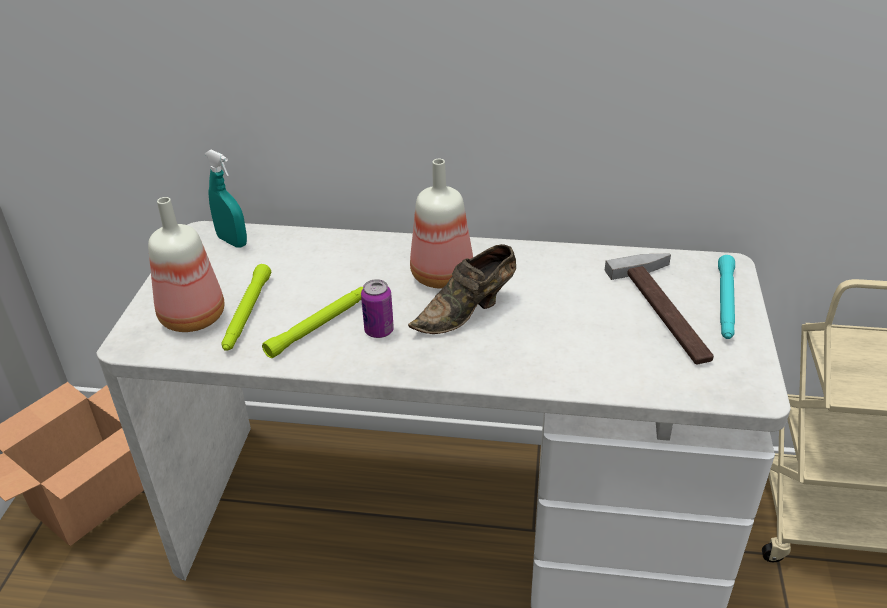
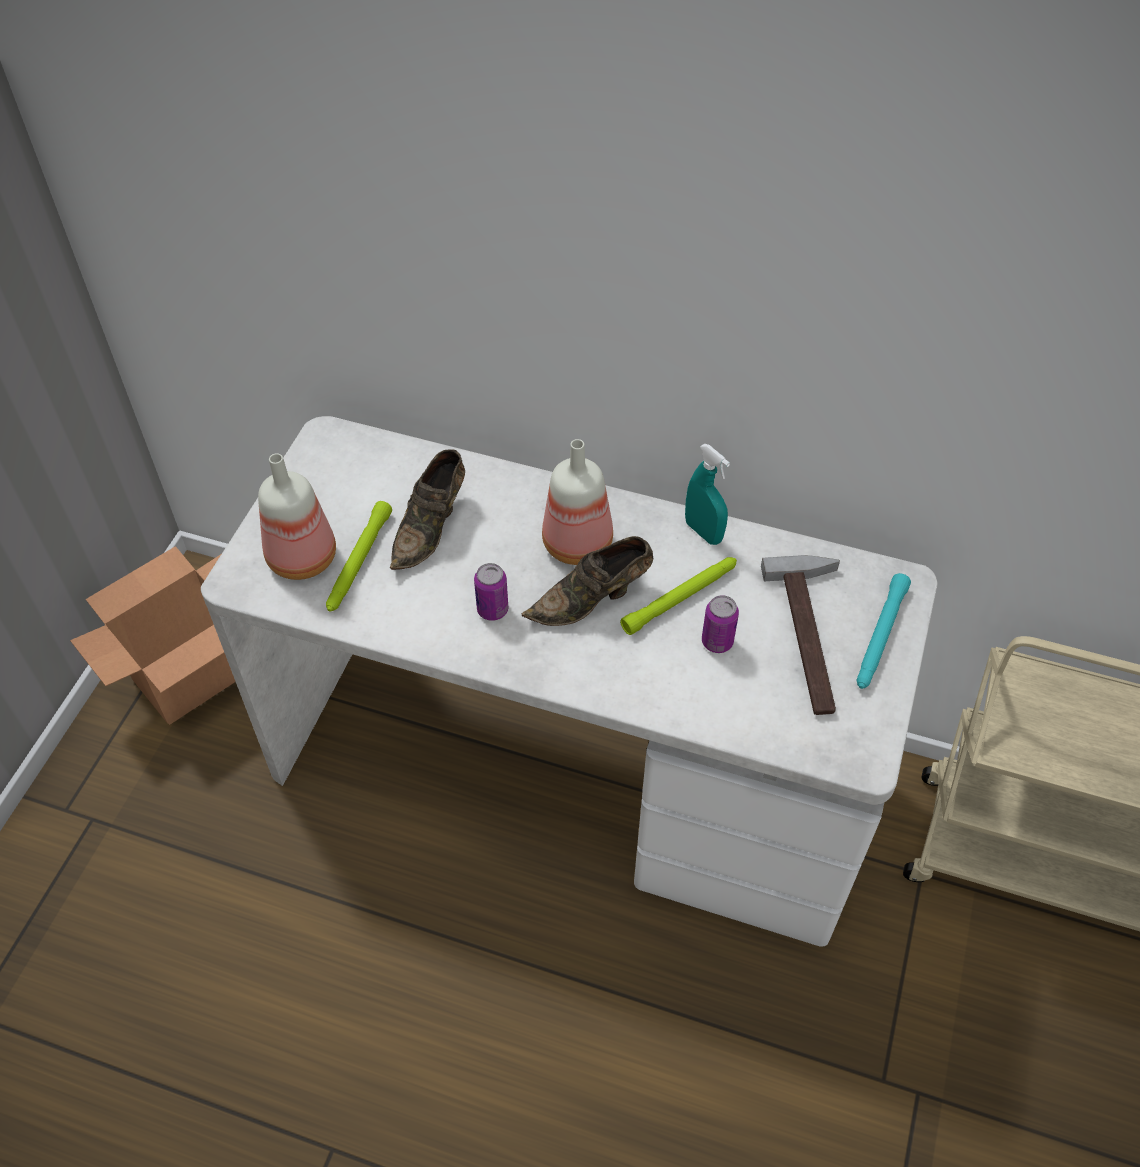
camera: 10 degrees right, 15 degrees up
turquoise spray bottle [205,150,247,248] -> turquoise spray bottle moved to [685,444,730,545]
green flashlight [262,287,363,358] -> green flashlight moved to [620,557,737,635]
none -> brown shoe [390,450,465,570]
none -> can [702,595,739,653]

